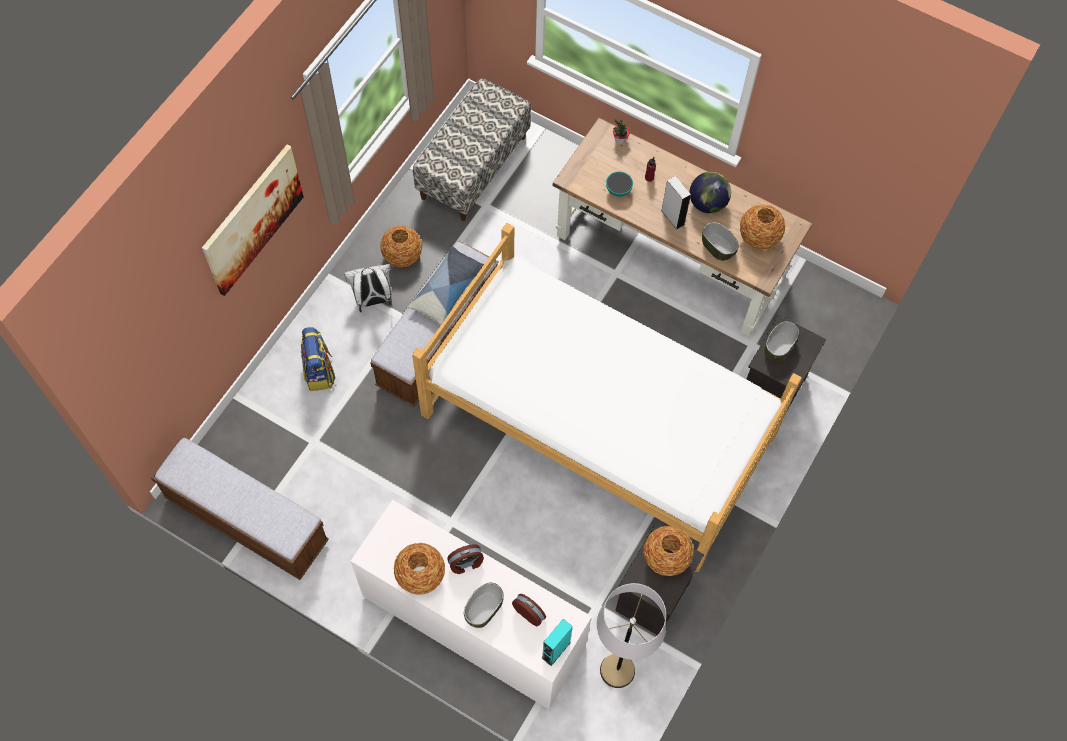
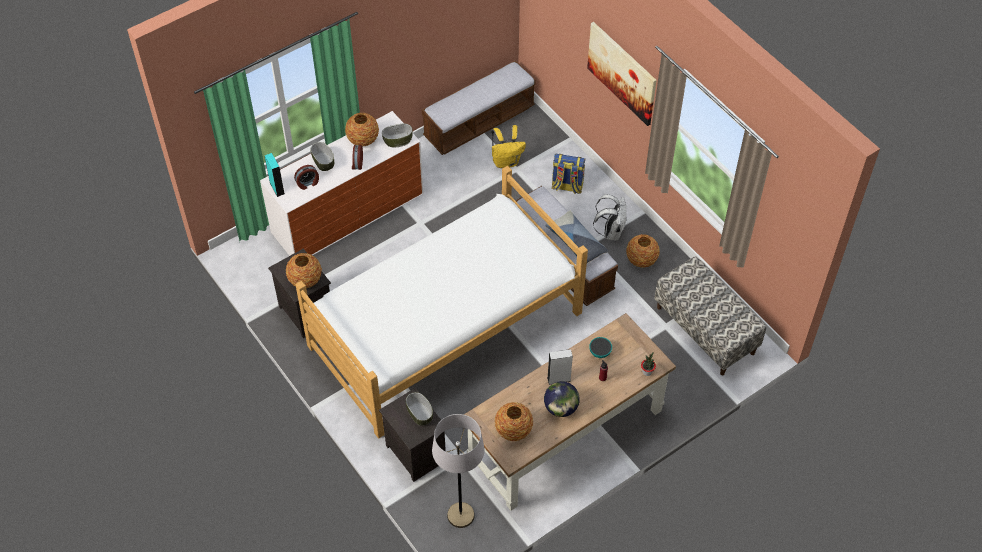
camera: 115 degrees right, 10 degrees down
grey floor lamp [597,583,666,688] -> grey floor lamp moved to [432,414,485,528]
bowl [702,222,739,261] -> bowl moved to [382,123,413,147]
none -> yellow backpack [491,125,526,168]

